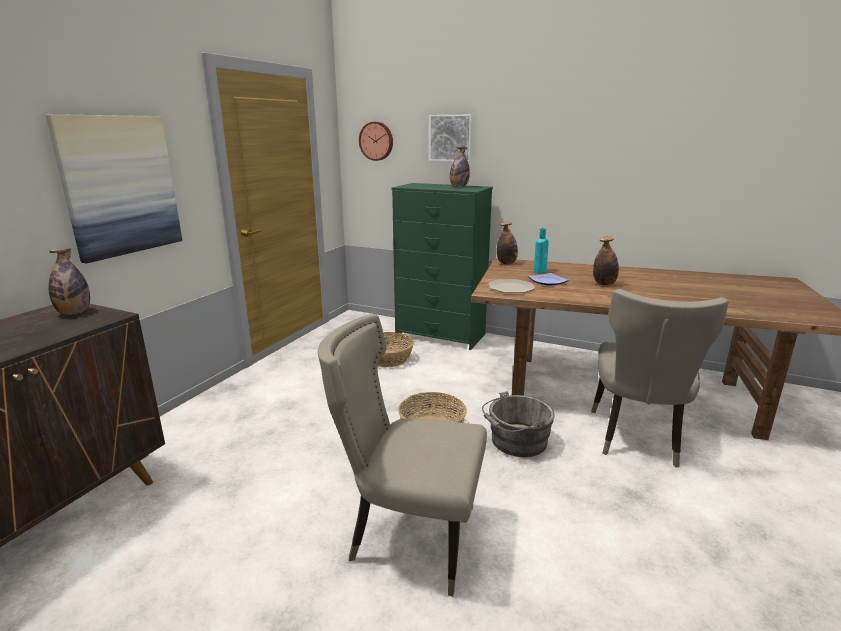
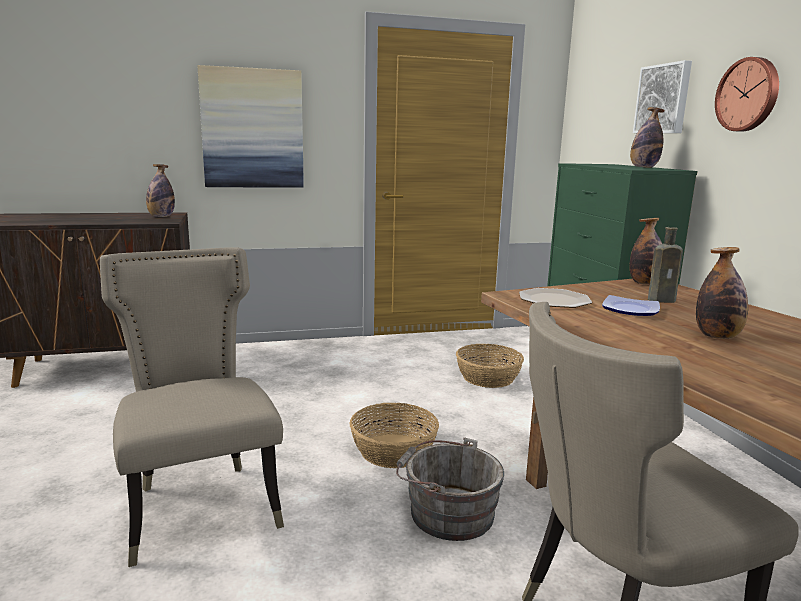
camera: 50 degrees right, 5 degrees down
wall clock [359,122,393,161] -> wall clock moved to [715,57,779,132]
turquoise bottle [534,228,549,274] -> brown bottle [648,227,683,303]

